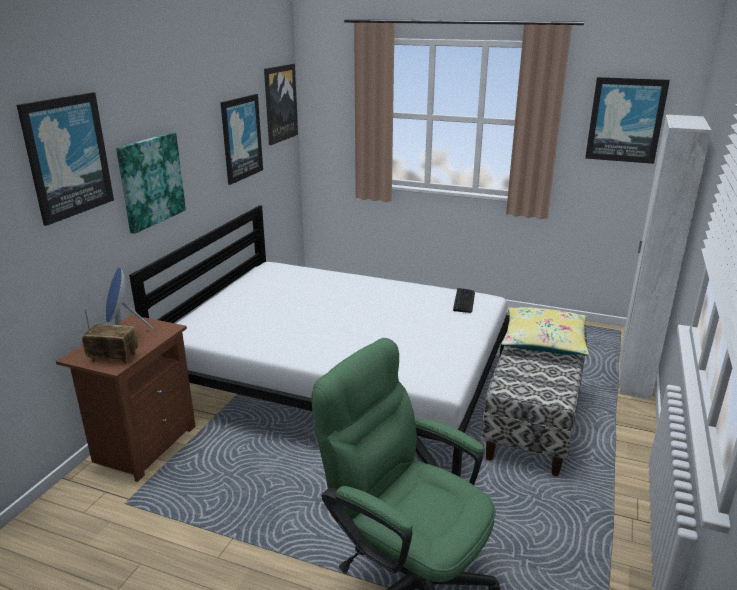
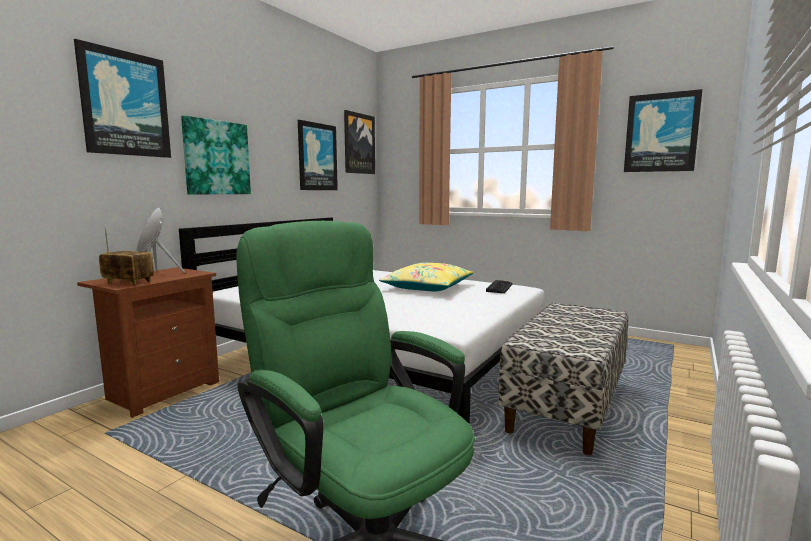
camera: 10 degrees right, 15 degrees down
yellow pillow [501,307,589,355] -> yellow pillow moved to [379,263,473,291]
white wardrobe [619,115,712,400] -> none

